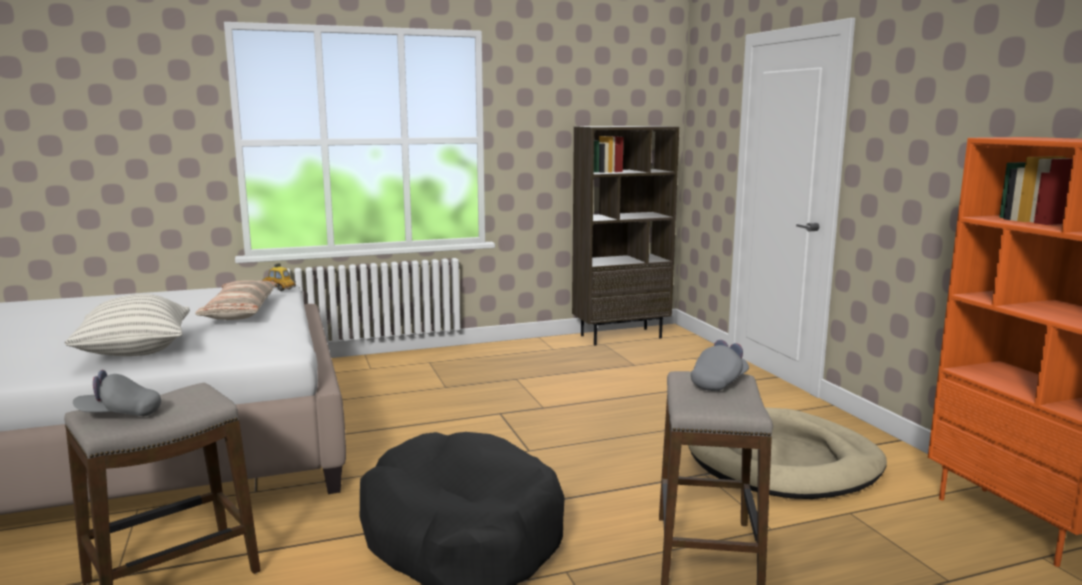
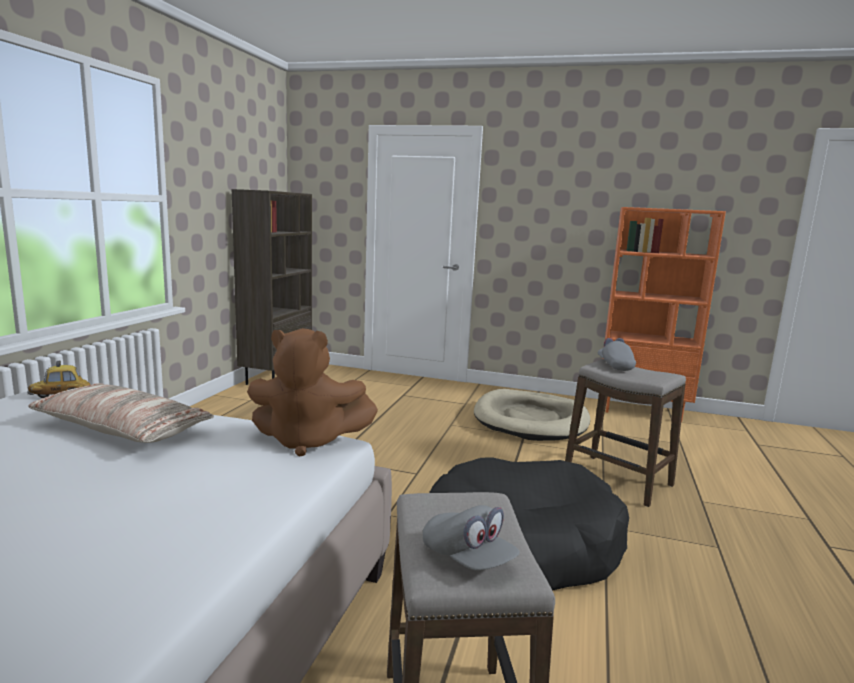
camera: 55 degrees left, 0 degrees up
pillow [65,294,190,356] -> none
grey cap [73,370,161,416] -> grey cap turned 60 degrees counterclockwise [423,505,520,570]
none -> brown plush toy [247,328,378,456]

